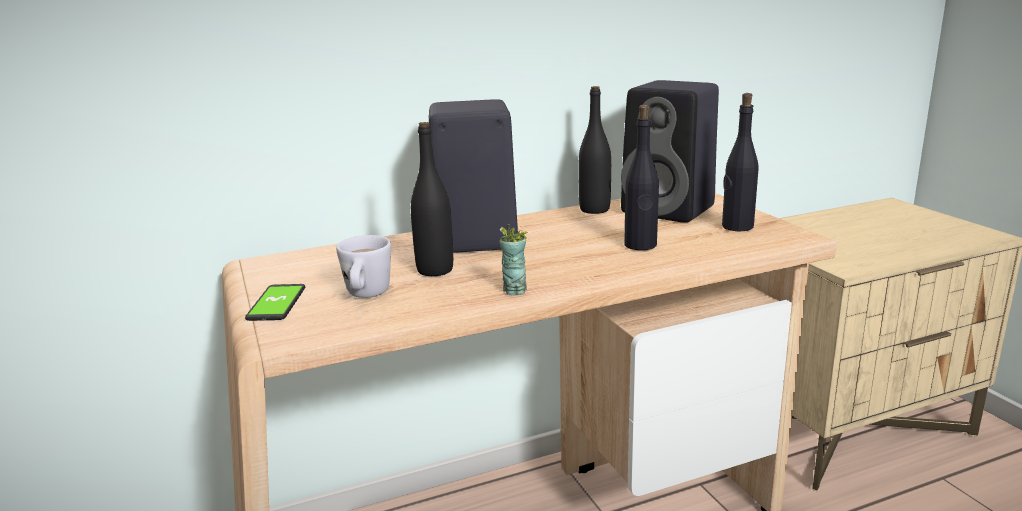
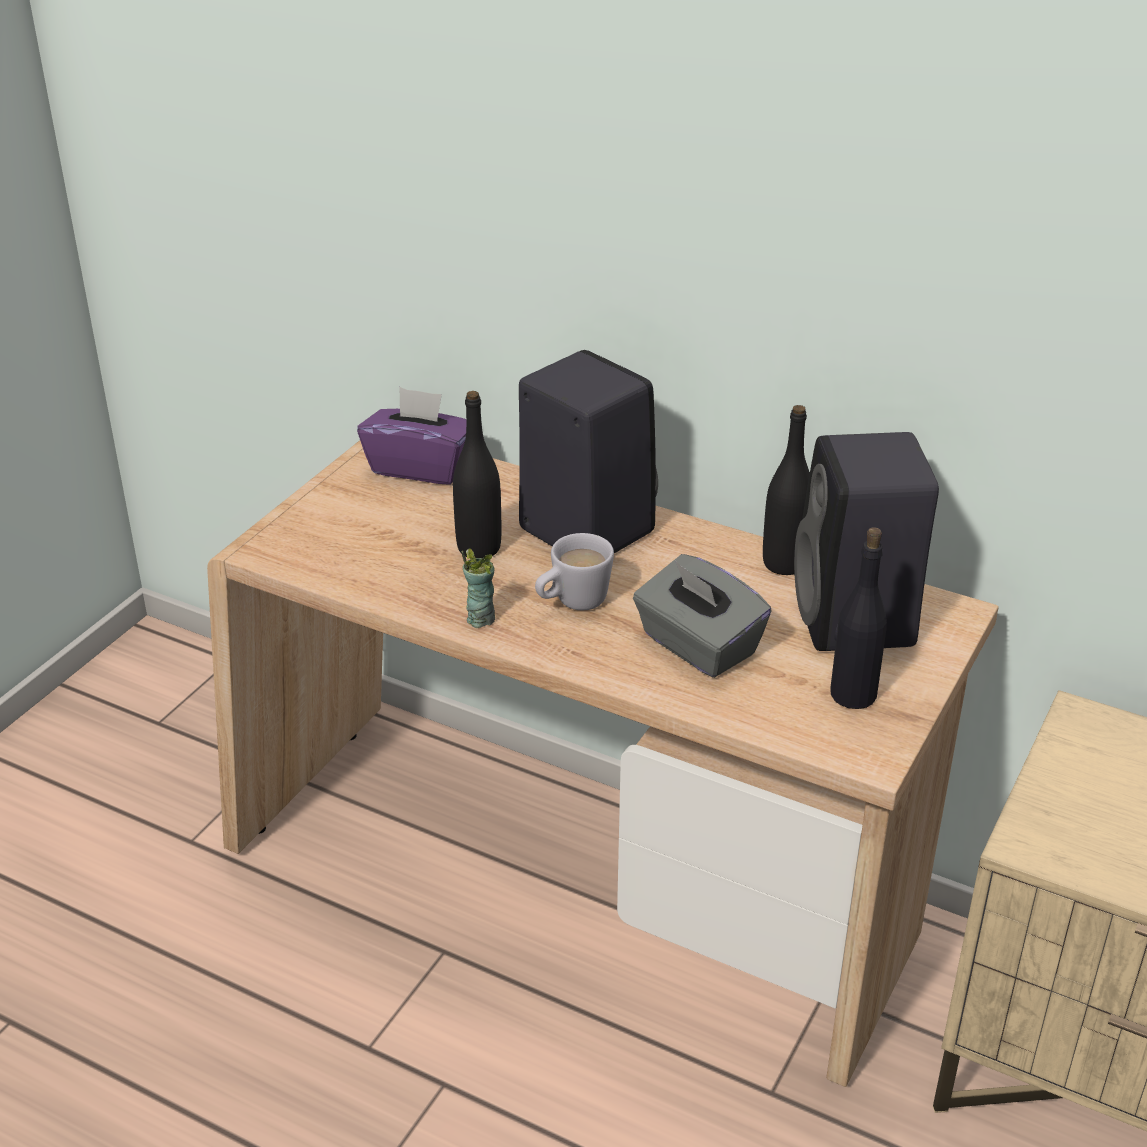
camera: 50 degrees right, 15 degrees up
phone [245,284,305,321] -> none
white mug [336,235,391,298] -> white mug moved to [535,533,614,610]
black bottle [624,105,659,250] -> grey tissue box [633,554,772,678]
none -> purple tissue box [357,387,466,485]

